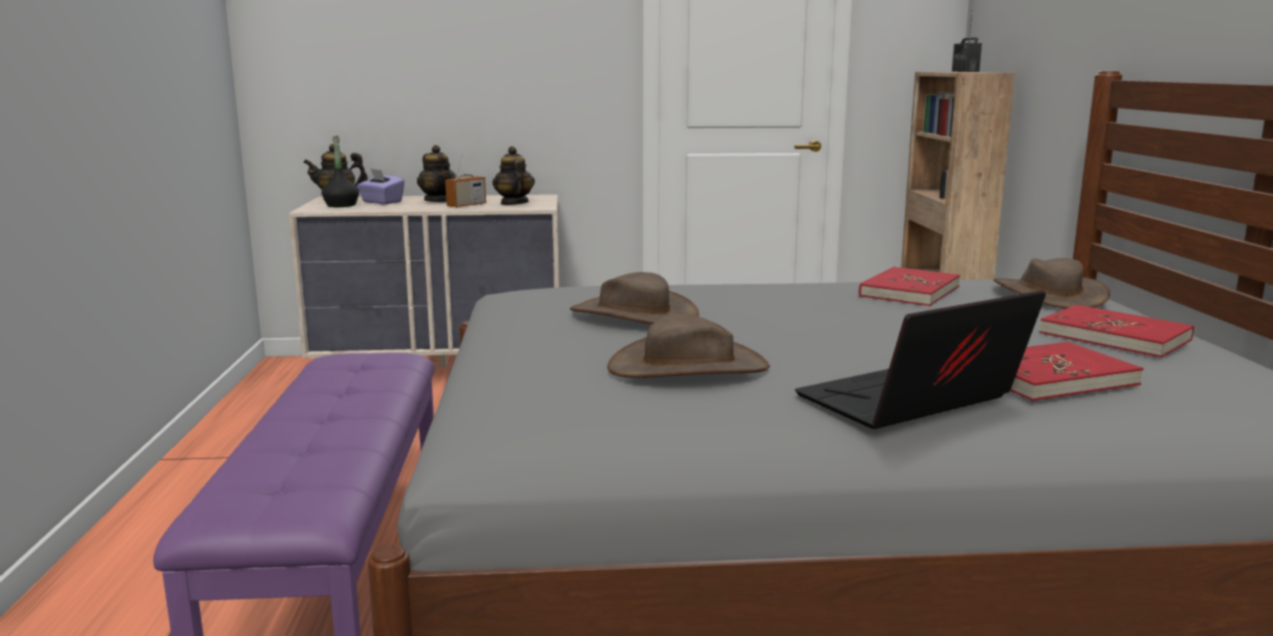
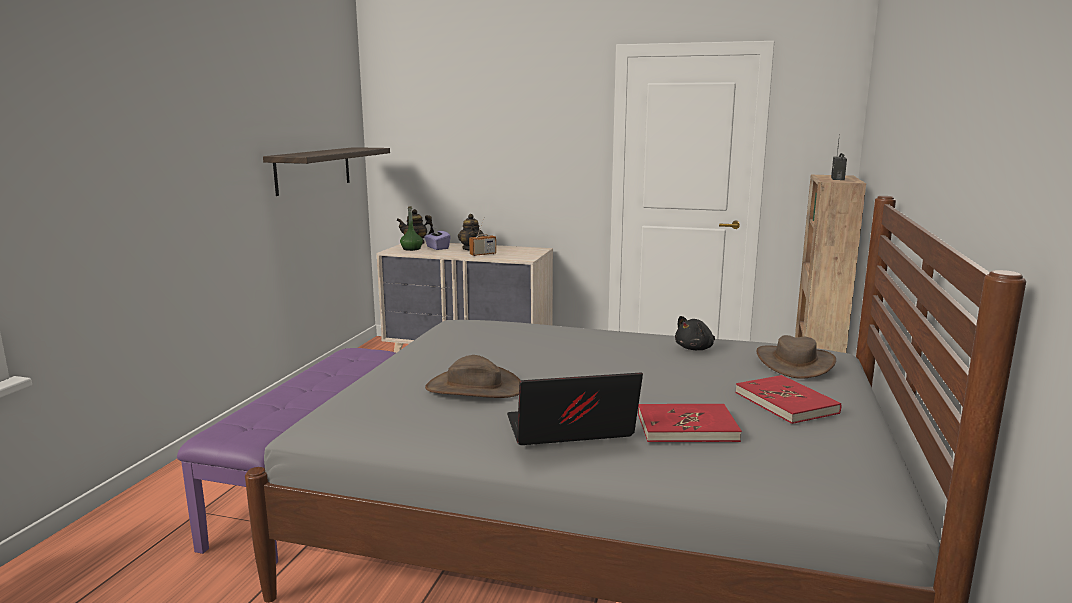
camera: 20 degrees right, 0 degrees up
black bottle [321,136,359,207] -> green bottle [400,206,423,251]
teapot [492,146,535,205] -> none
brown hat [570,272,699,324] -> none
red book [859,267,960,306] -> black plush toy [675,316,715,350]
none -> shelf [263,147,390,196]

